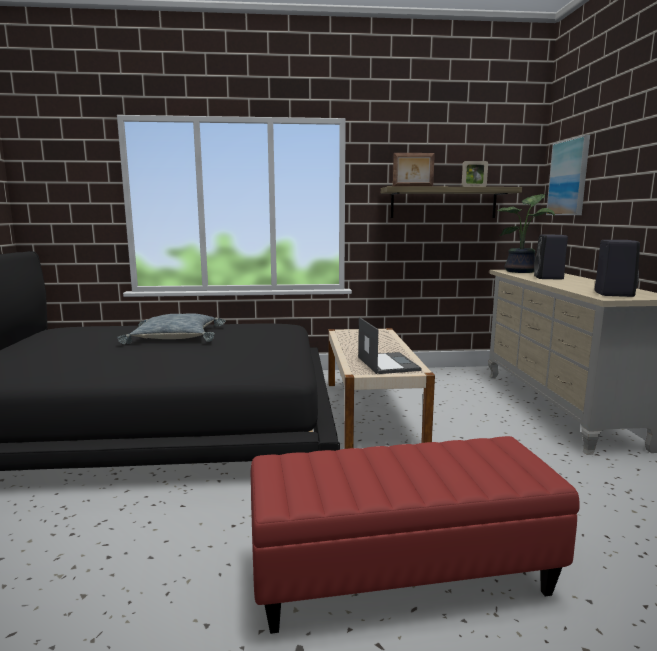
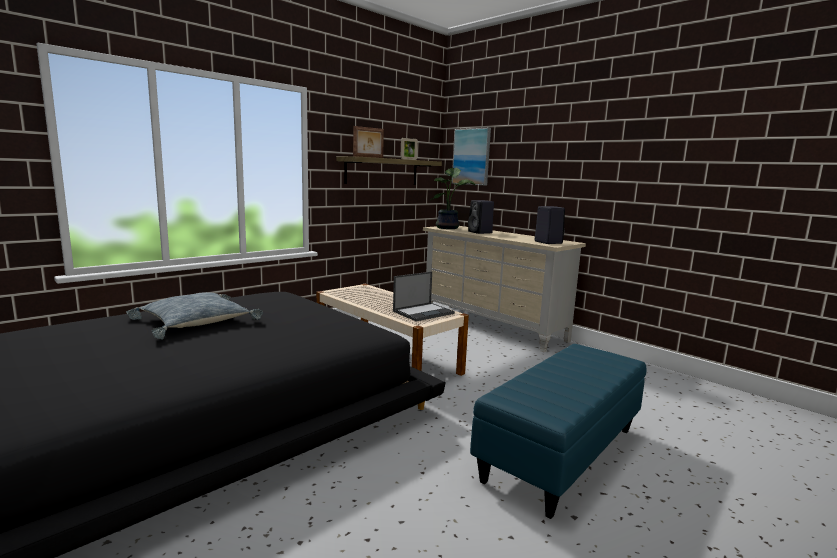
camera: 40 degrees left, 0 degrees up
red ottoman [251,436,580,634] -> blue ottoman [470,344,646,519]
laptop [358,317,421,374] -> laptop turned 105 degrees clockwise [393,272,455,321]

